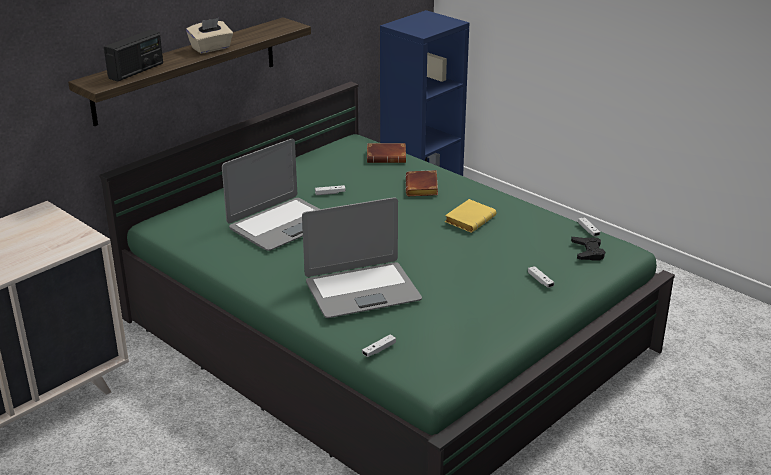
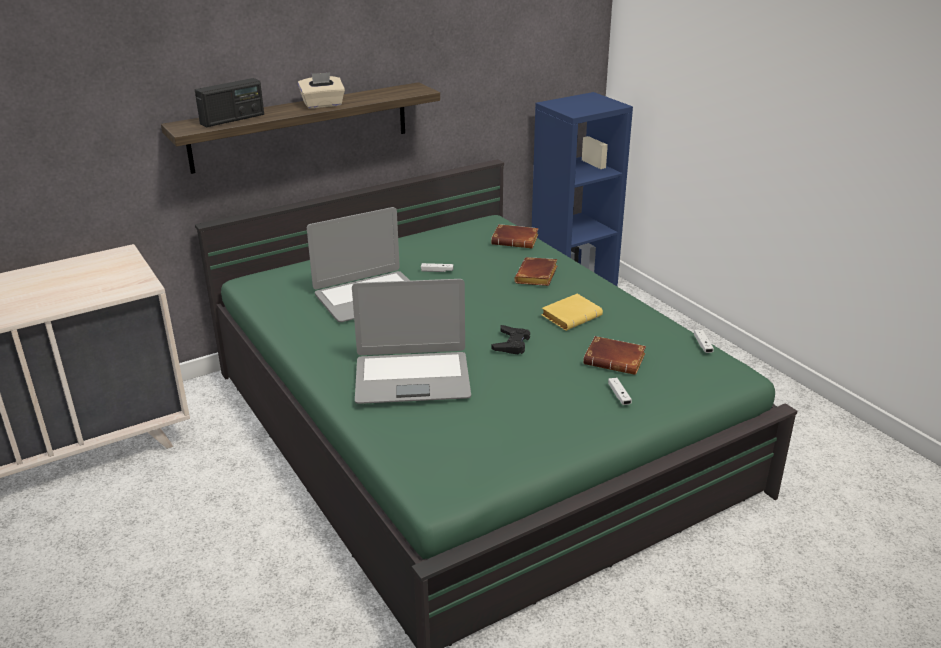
camera: 15 degrees right, 0 degrees up
white game controller [362,335,396,357] -> none
black game controller [571,237,605,261] -> black game controller moved to [491,325,530,354]
none -> brown book [583,336,646,375]

